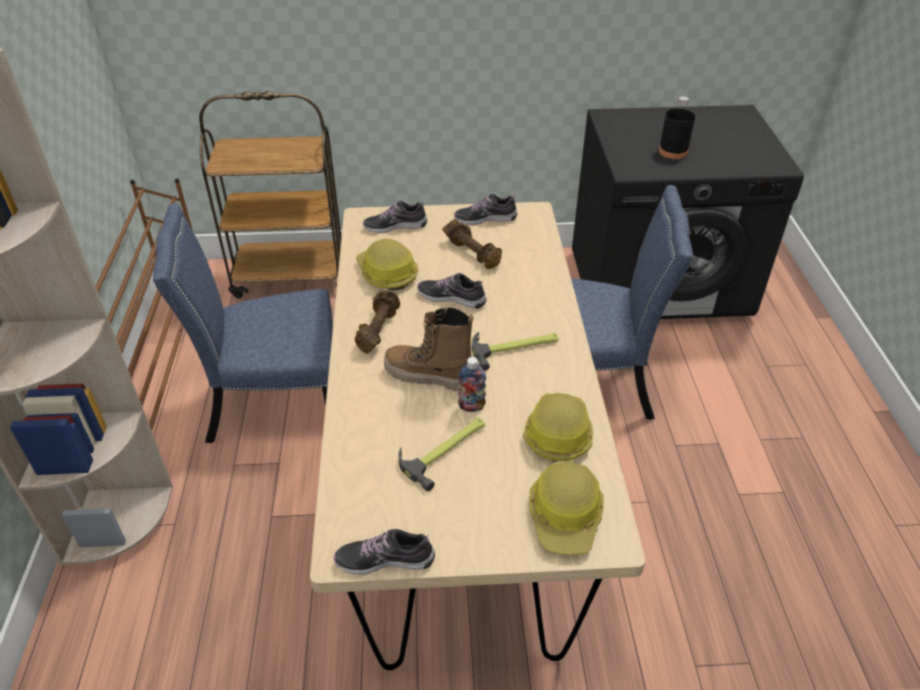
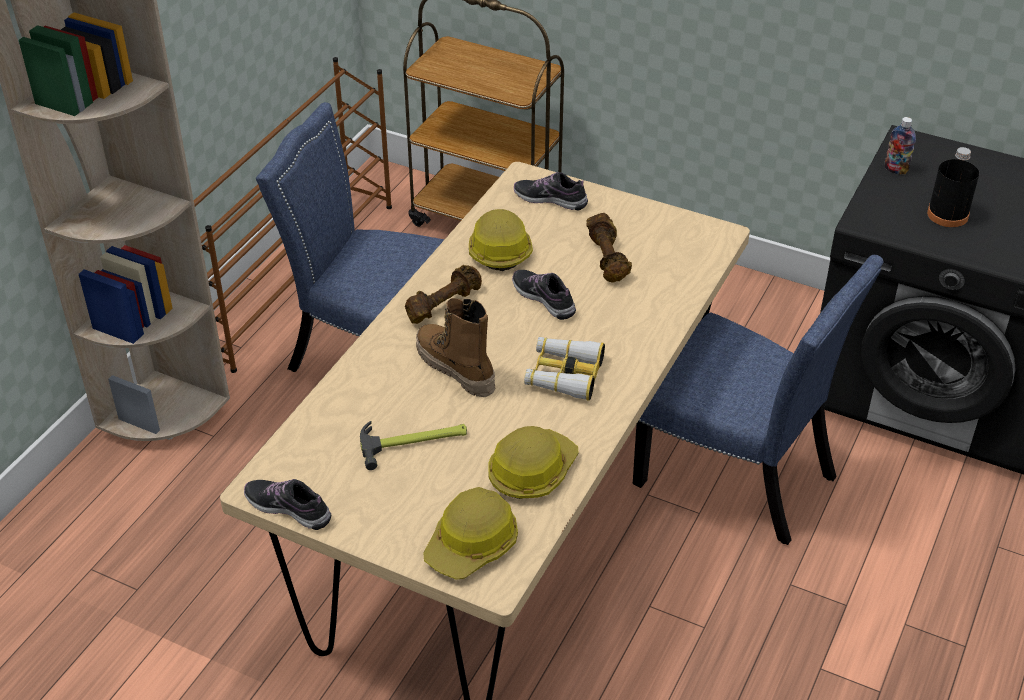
camera: 30 degrees right, 0 degrees up
shoe [454,194,517,225] -> none
bottle [458,357,486,412] -> bottle moved to [885,117,916,175]
hammer [472,332,558,371] -> binoculars [524,337,605,401]

